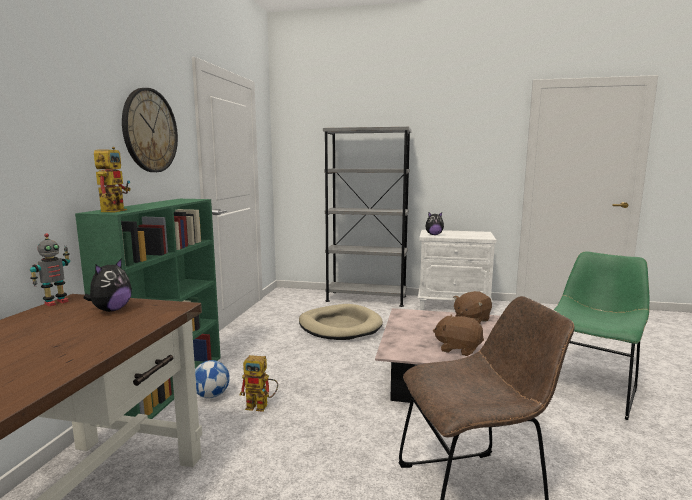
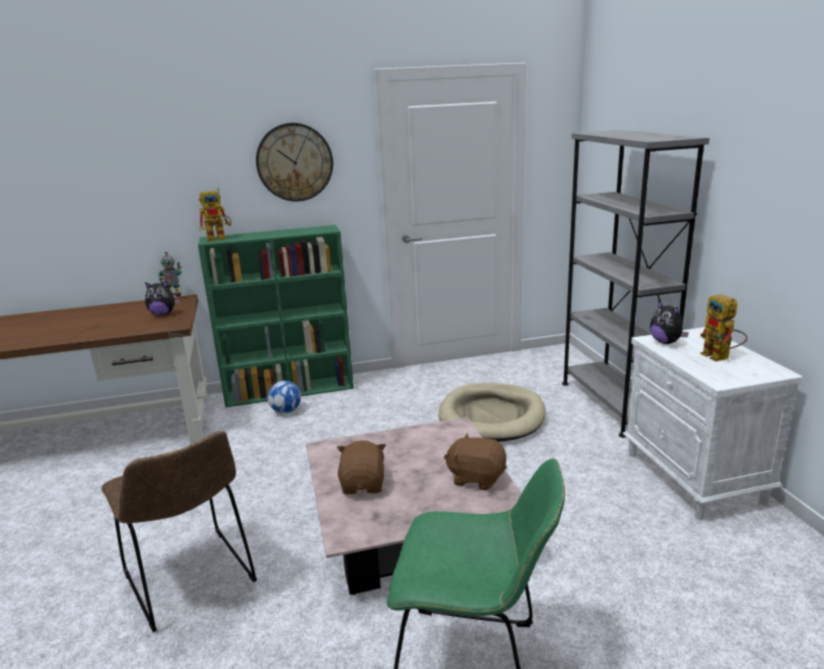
camera: 65 degrees right, 10 degrees up
toy robot [240,355,278,412] -> toy robot moved to [700,295,748,362]

